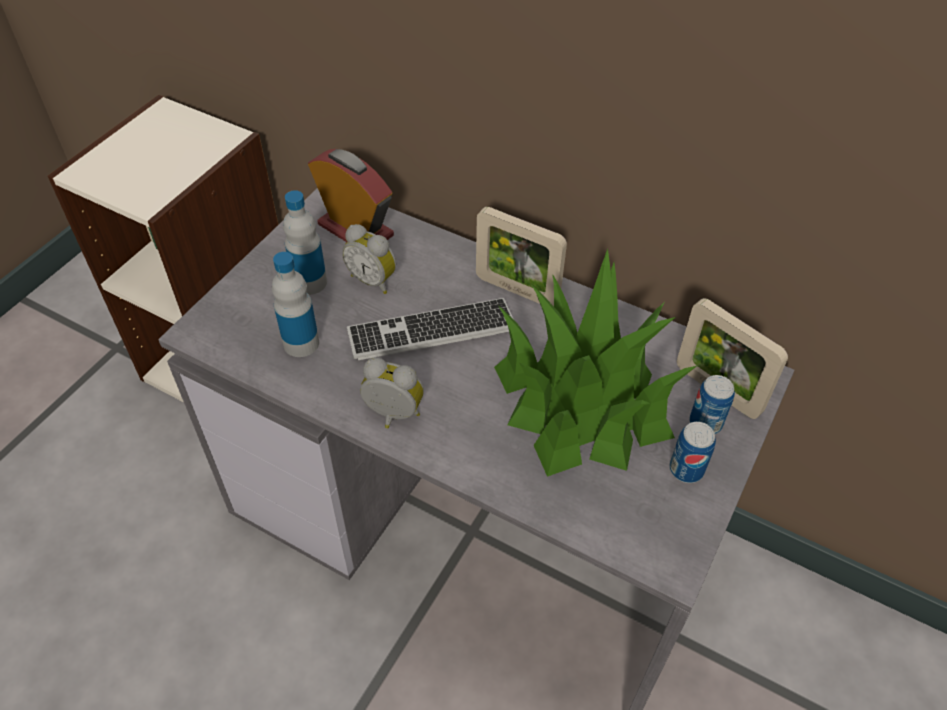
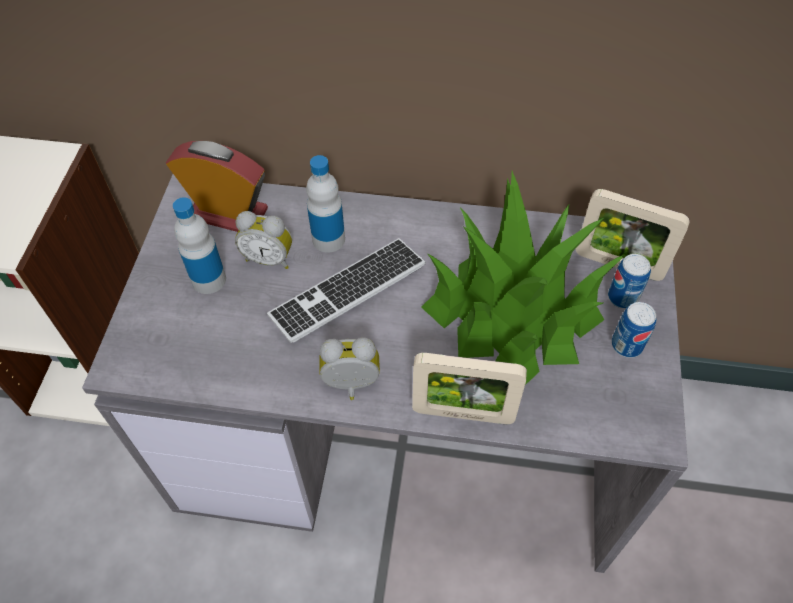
camera: 20 degrees left, 5 degrees up
bottle [272,252,319,357] -> bottle moved to [306,155,345,253]
picture frame [476,207,567,306] -> picture frame moved to [412,353,527,424]

